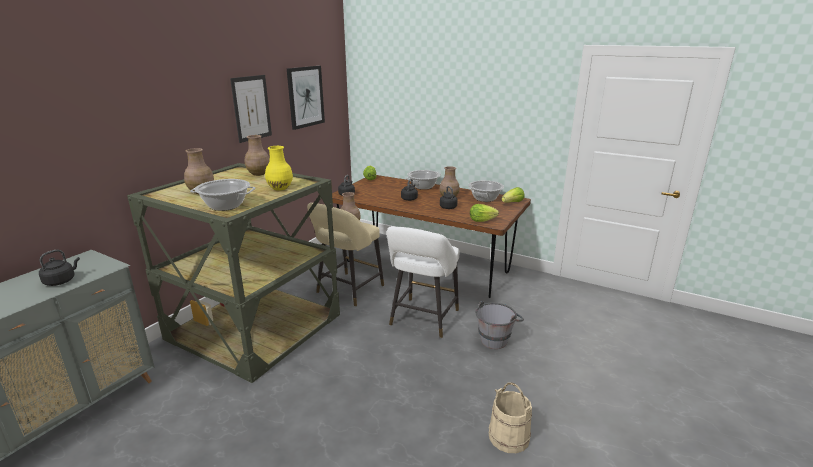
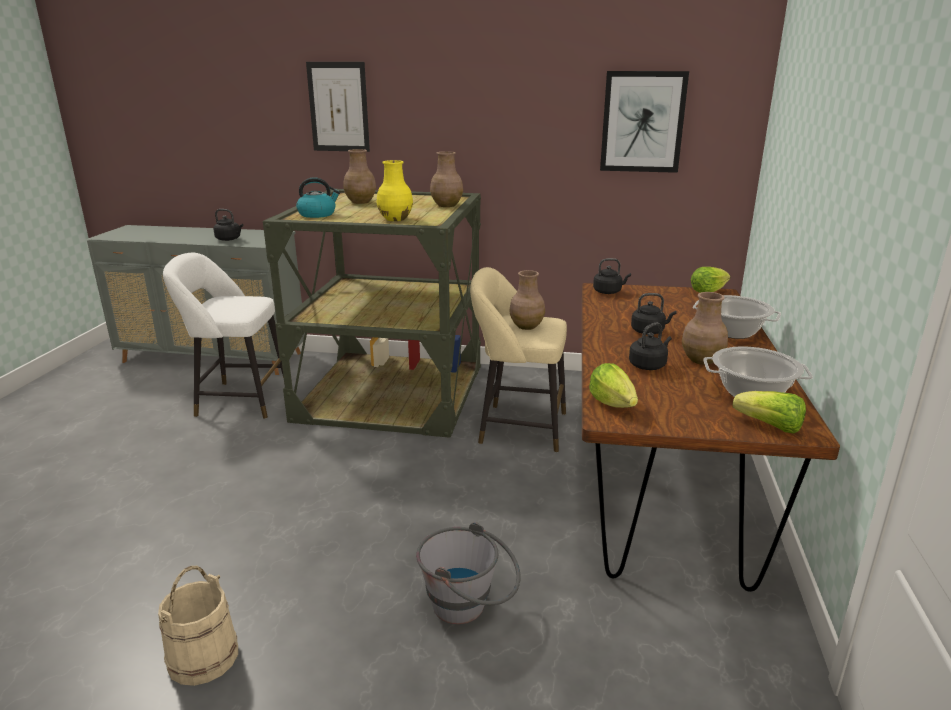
camera: 70 degrees right, 0 degrees up
cooking pot [190,179,256,211] -> kettle [296,177,340,218]
picture [230,75,272,143] -> picture moved to [306,62,370,152]
white stool [387,226,459,338] -> white stool moved to [163,253,284,419]

